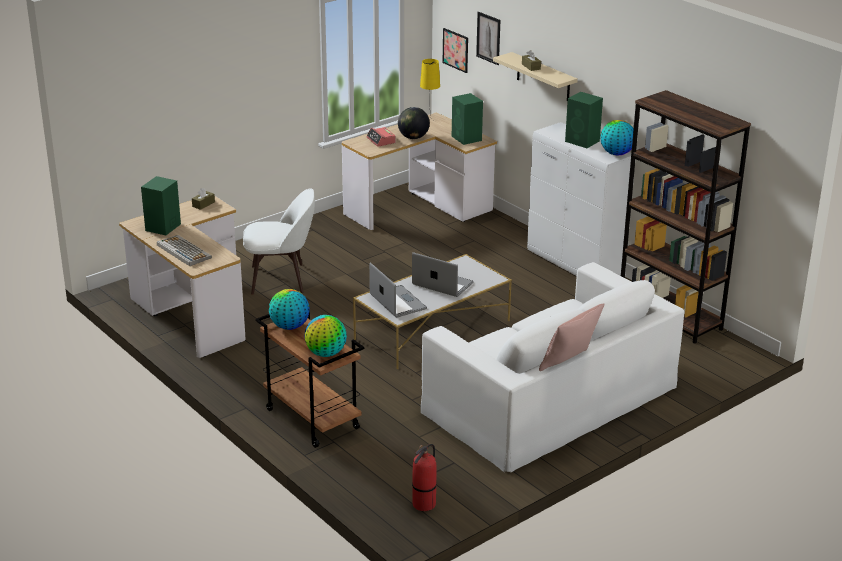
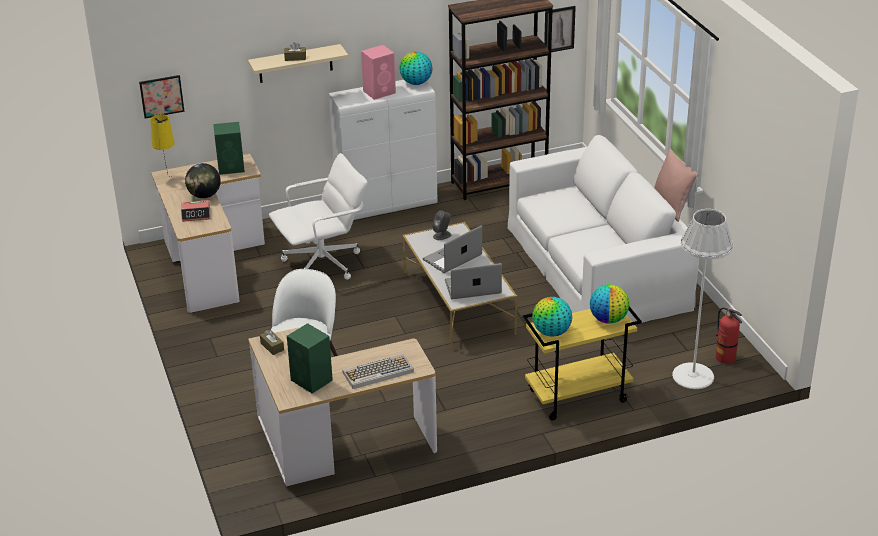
camera: 70 degrees left, 5 degrees up
brown cart [255,310,364,448] -> yellow cart [523,306,642,421]
picture [476,12,500,65] -> picture moved to [544,6,576,52]
green speaker [565,92,603,148] -> pink speaker [361,45,396,100]
none -> white office chair [269,153,368,280]
none -> grey speaker [432,211,451,240]
none -> white floor lamp [672,209,733,389]

